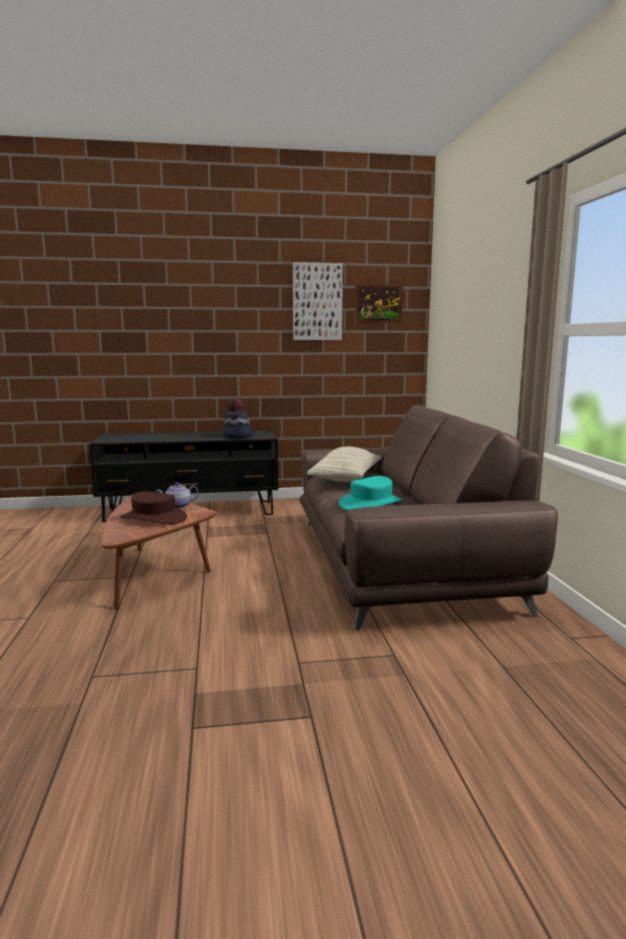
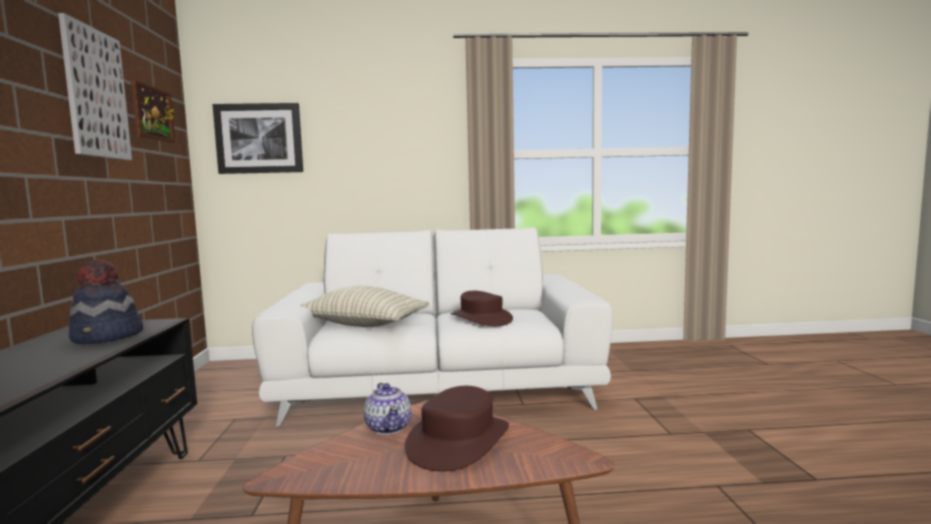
camera: 85 degrees left, 5 degrees down
brown sofa [300,405,558,630] -> white sofa [252,227,613,427]
turquoise hat [339,476,403,510] -> brown hat [451,291,513,326]
none -> picture [212,103,303,174]

